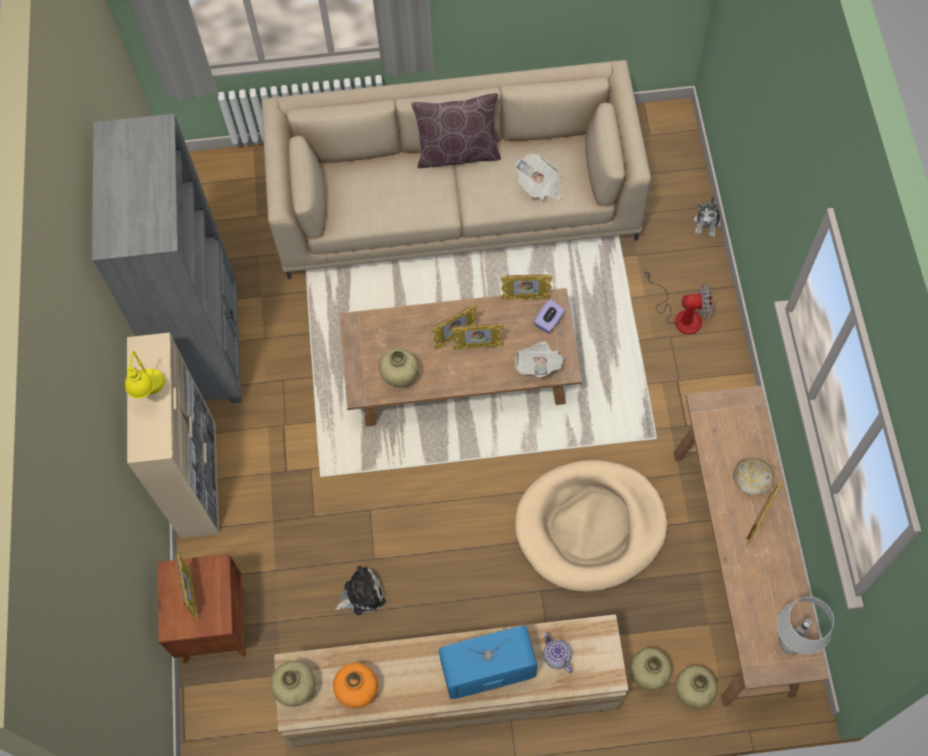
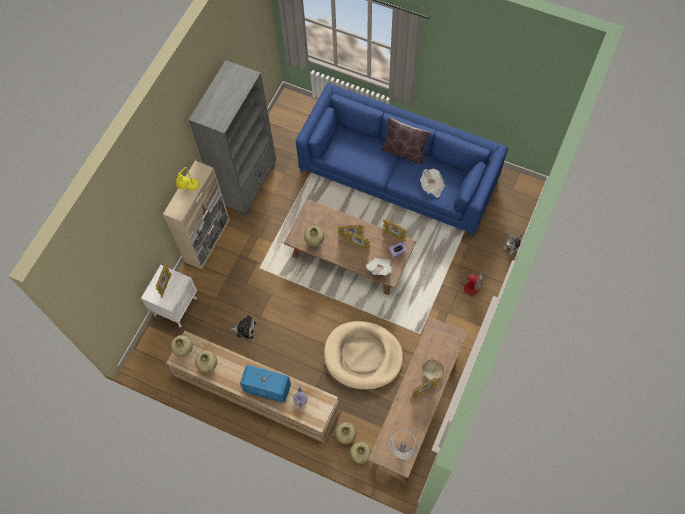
camera: 30 degrees right, 0 degrees up
brown nightstand [158,554,246,664] -> white nightstand [141,265,197,327]
beige sofa [261,60,651,279] -> blue sofa [296,83,508,237]
orange vase [333,663,378,709] -> beige vase [195,351,217,373]

